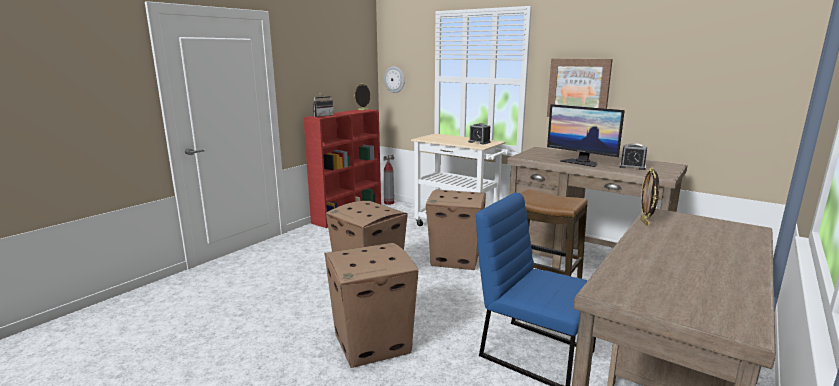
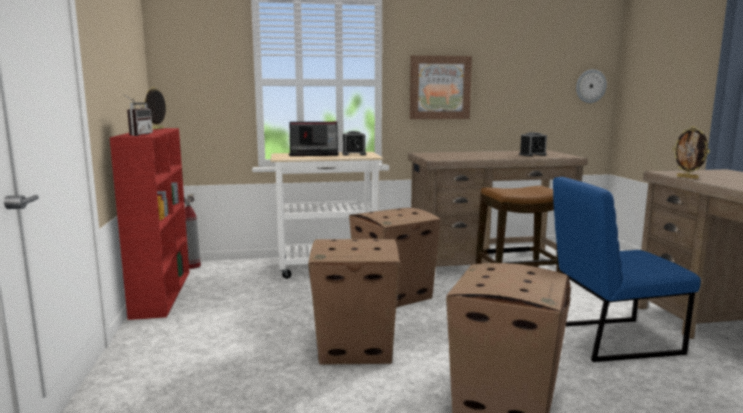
camera: 45 degrees left, 5 degrees down
wall clock [384,66,405,93] -> wall clock moved to [576,69,607,103]
monitor [547,104,625,167] -> none
none -> laptop [289,122,339,156]

